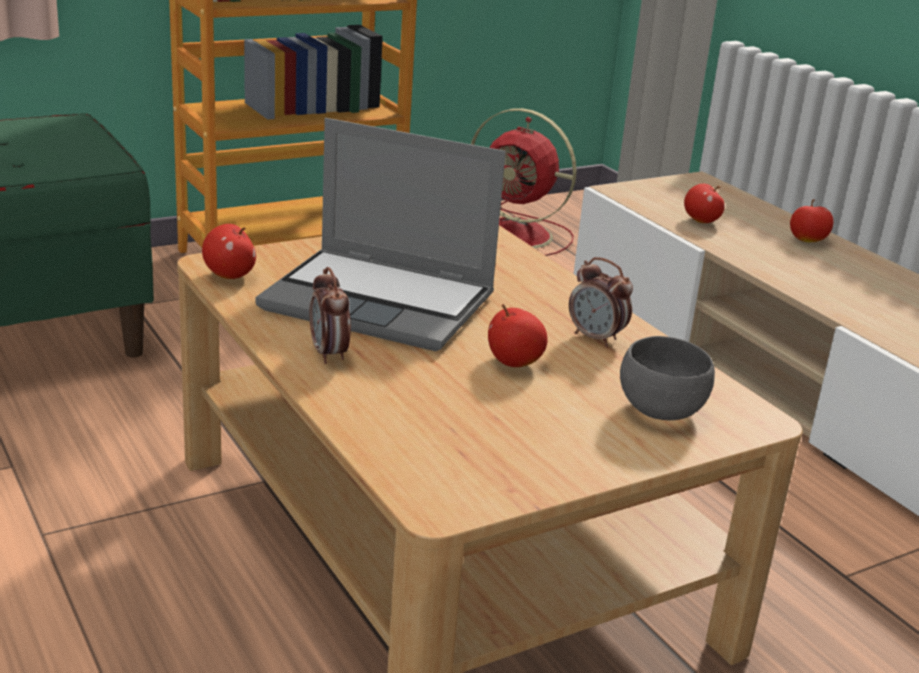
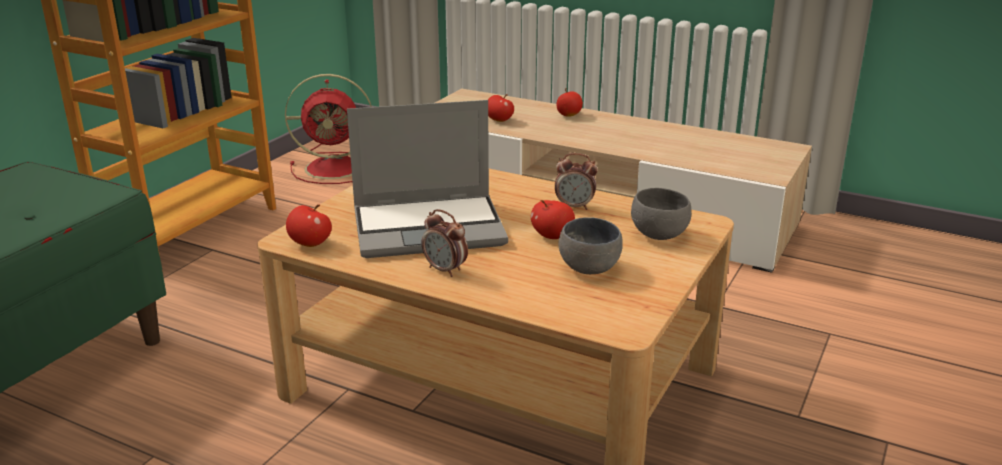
camera: 30 degrees left, 0 degrees up
none -> grey bowl [558,217,623,274]

